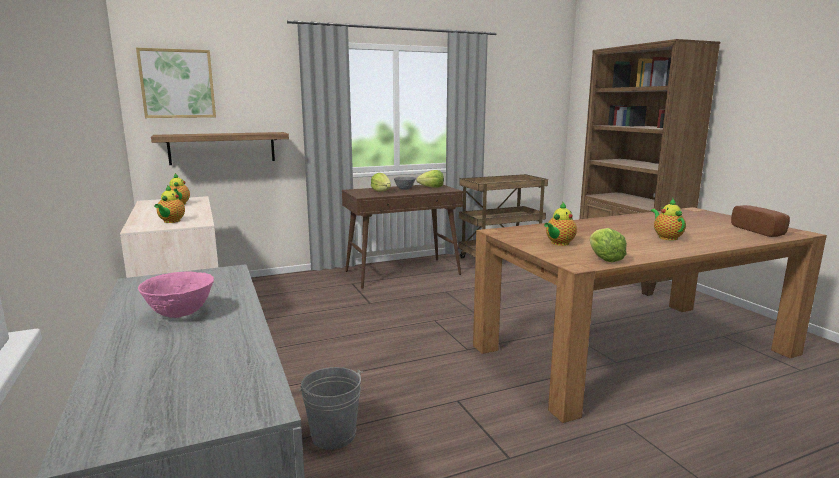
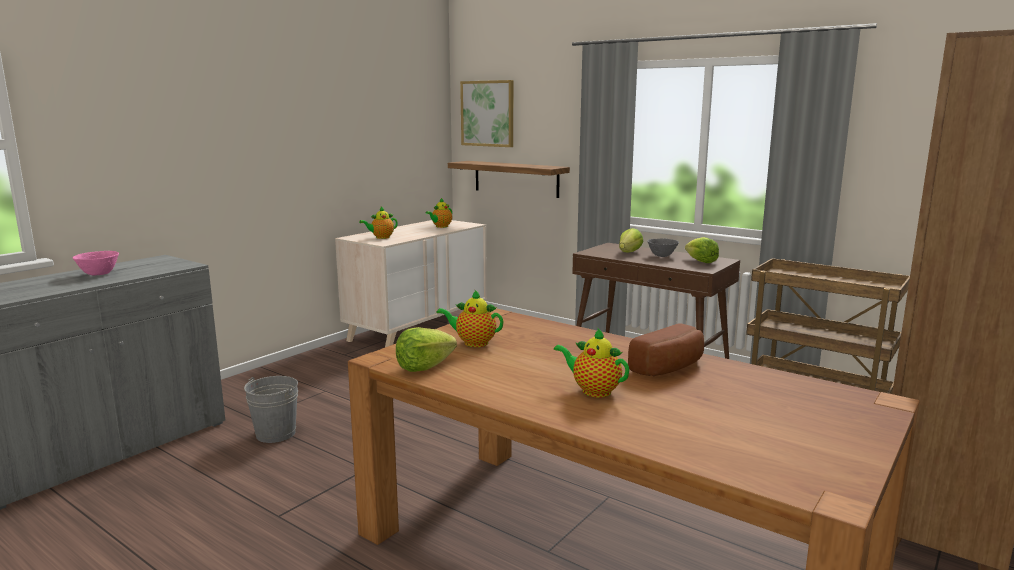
camera: 60 degrees right, 0 degrees up
teapot [651,198,686,241] -> teapot turned 105 degrees counterclockwise [554,328,629,398]
bread [731,205,790,237] -> bread moved to [628,323,704,376]

